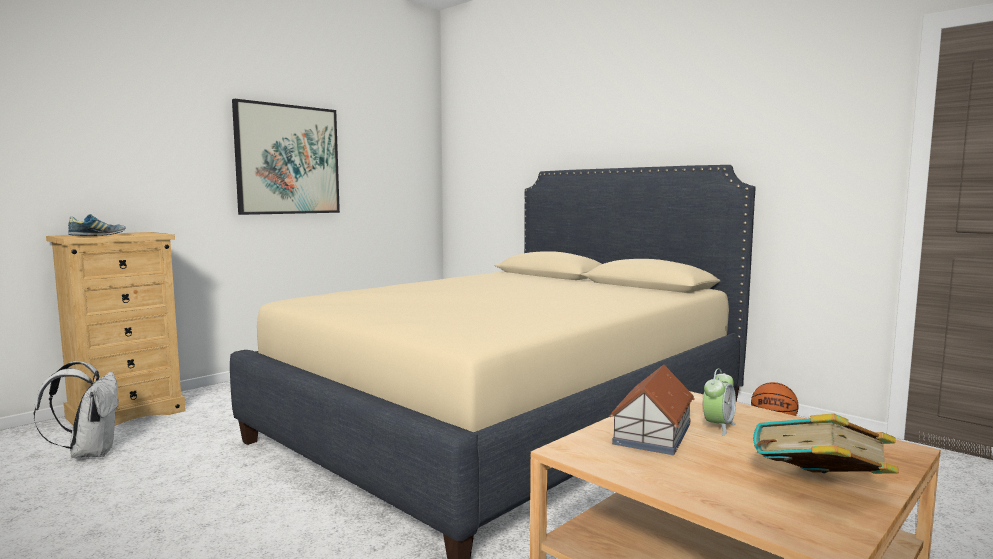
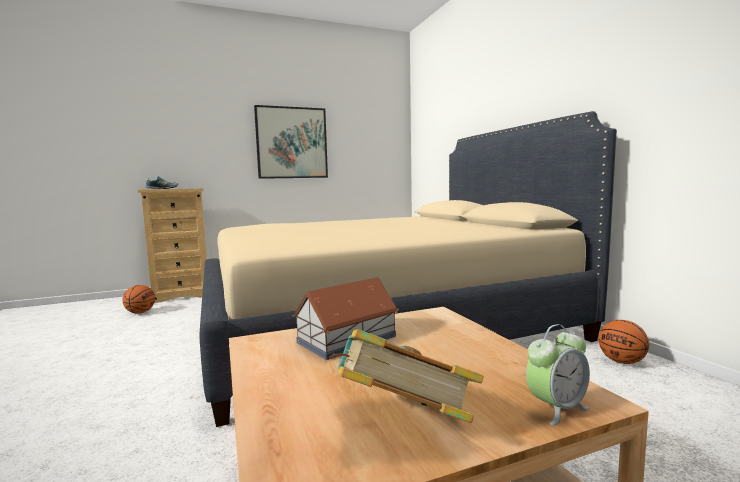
camera: 25 degrees right, 0 degrees up
white backpack [33,361,120,458] -> basketball [122,285,155,314]
alarm clock [703,368,736,435] -> alarm clock moved to [526,324,590,425]

